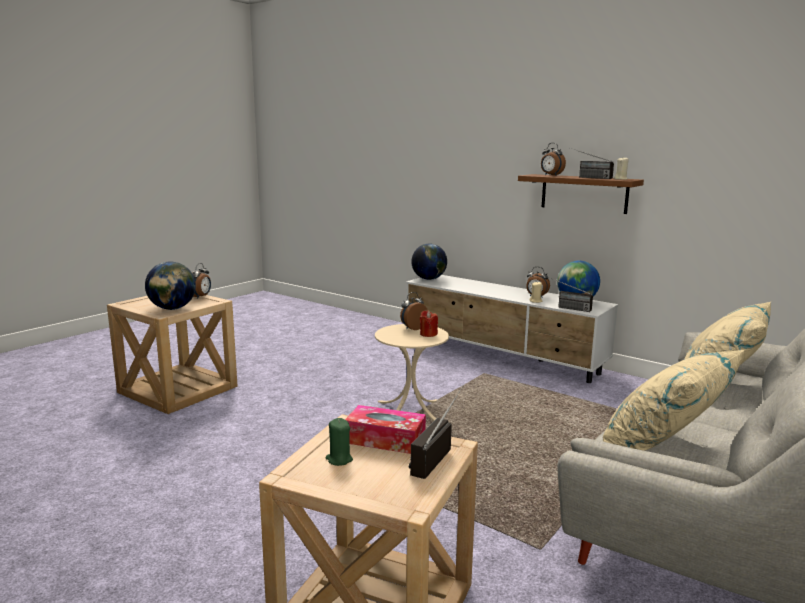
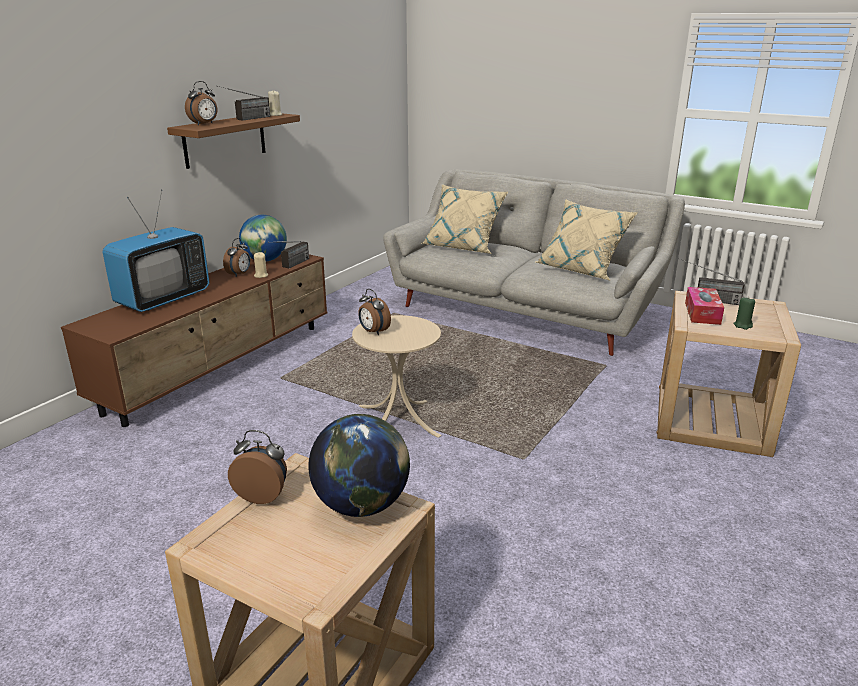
camera: 95 degrees left, 10 degrees up
white tv stand [406,275,618,383] -> brown tv stand [61,249,327,427]
globe [411,243,447,280] -> none
red candle [420,311,438,337] -> none
none -> television [103,190,209,312]

